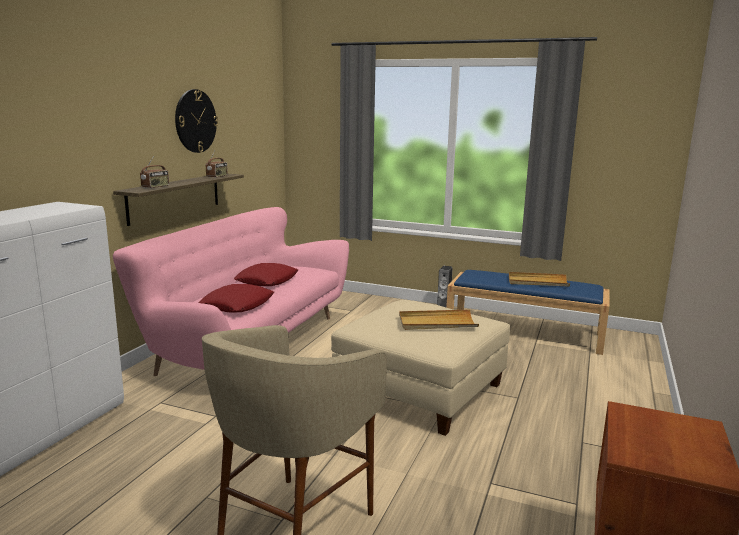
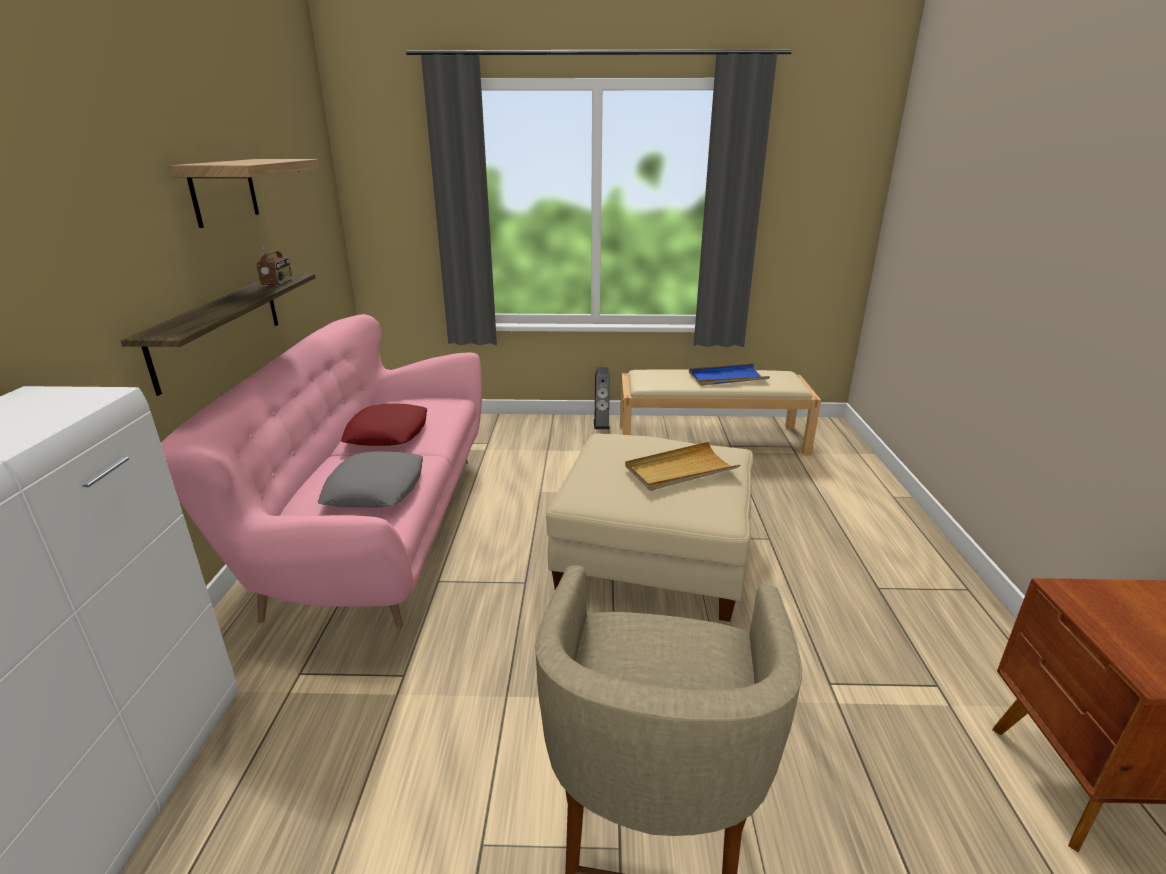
camera: 20 degrees left, 10 degrees up
radio [140,156,169,188] -> none
wall clock [175,89,218,153] -> shelf [170,159,319,228]
red pillow [199,284,274,312] -> grey pillow [318,451,423,508]
blue bench [446,270,610,355] -> beige bench [620,369,821,455]
beige tray [509,272,570,287] -> blue tray [689,363,770,386]

